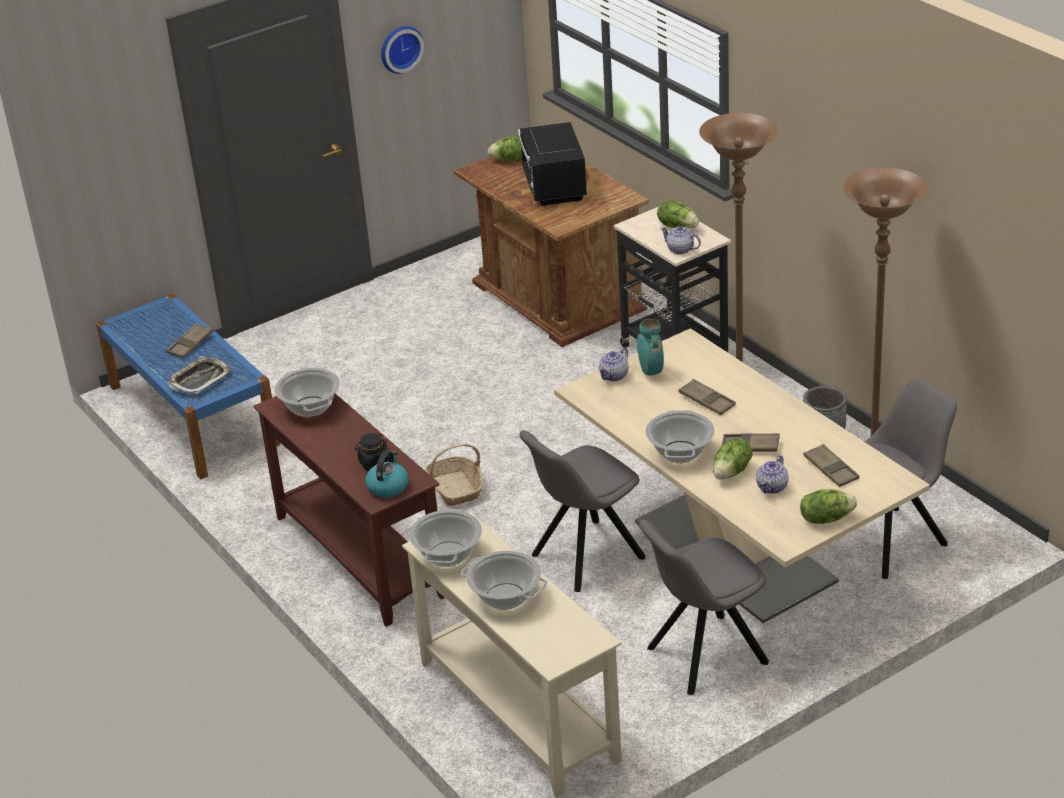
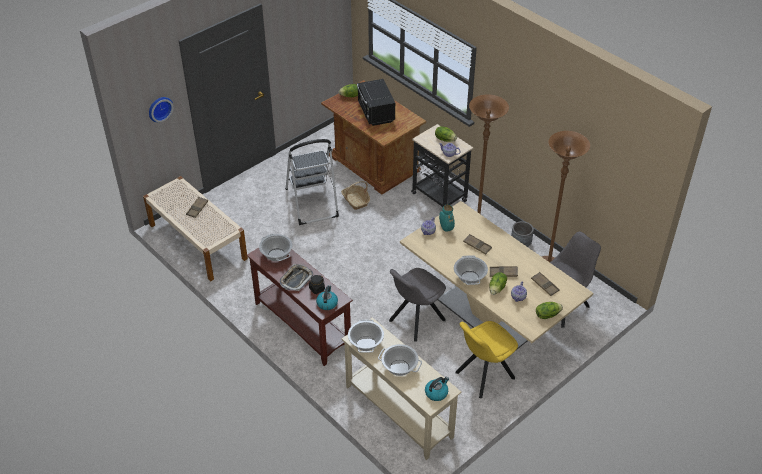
camera: 10 degrees left, 10 degrees up
blue bench [96,293,280,479] -> beige bench [143,176,248,282]
tray [168,356,231,394] -> tray moved to [280,264,313,291]
wall clock [381,26,424,74] -> wall clock moved to [149,97,173,122]
basket [425,443,483,506] -> basket moved to [341,181,370,210]
grey chair [639,520,769,695] -> yellow chair [456,321,518,398]
none -> step ladder [285,139,339,225]
none -> kettle [425,377,449,401]

